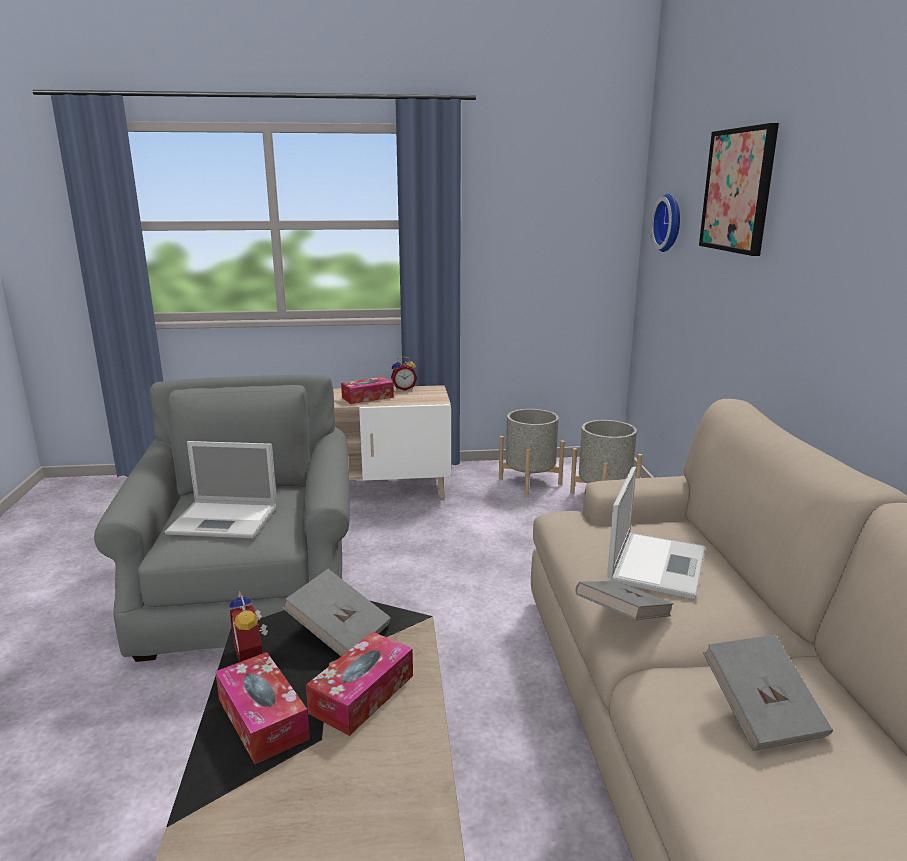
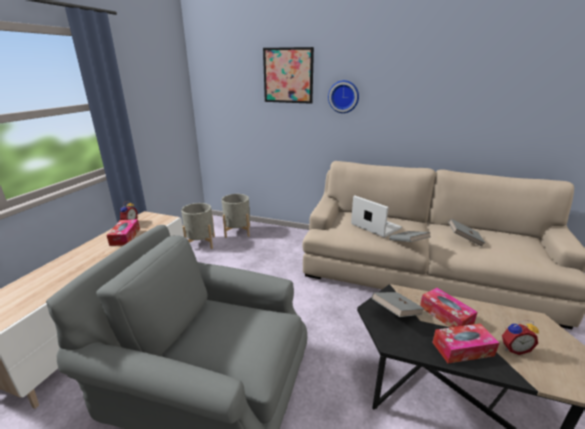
camera: 65 degrees left, 5 degrees up
laptop [165,441,277,538] -> none
alarm clock [229,591,268,662] -> alarm clock moved to [502,320,539,355]
wall clock [651,194,680,252] -> wall clock moved to [328,80,359,113]

